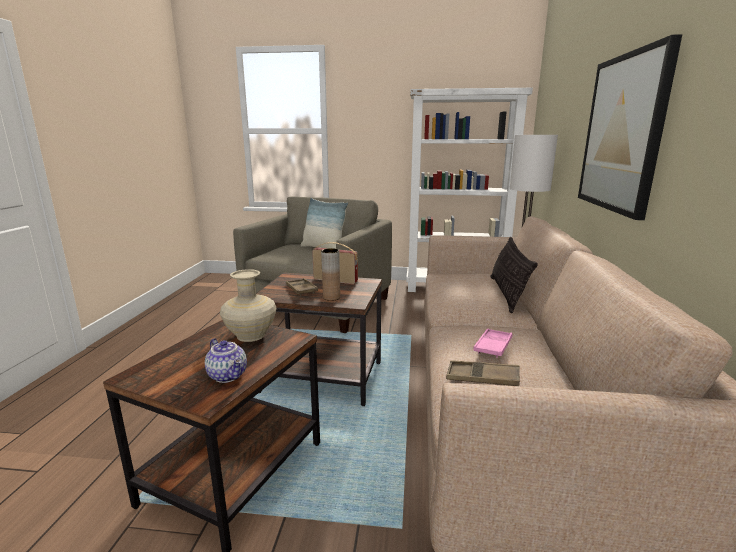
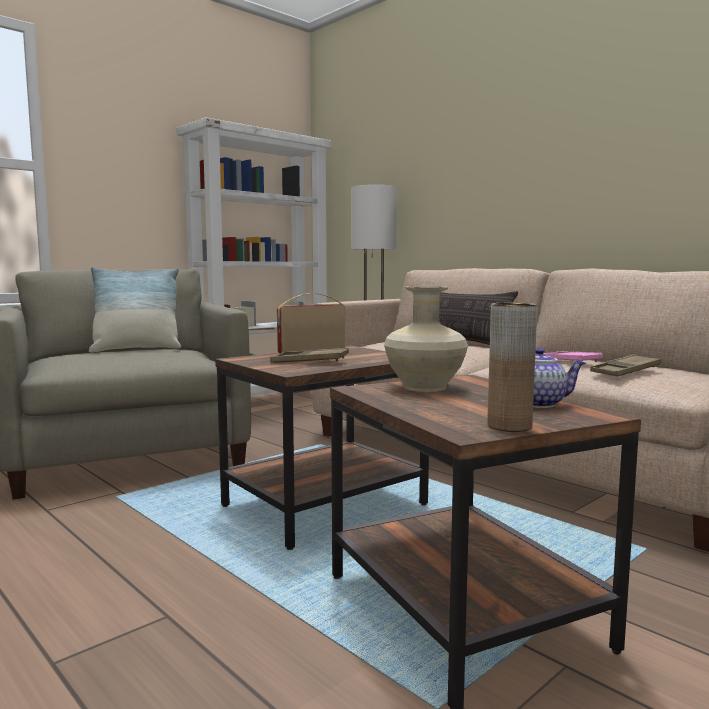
camera: 50 degrees left, 10 degrees down
brown vase [321,248,340,301] -> brown vase moved to [487,303,537,432]
picture [578,34,682,220] -> none

